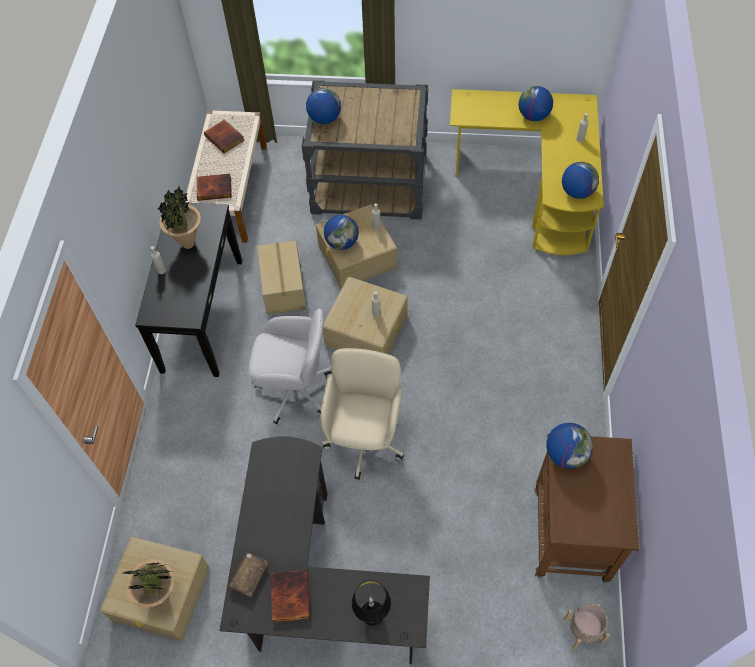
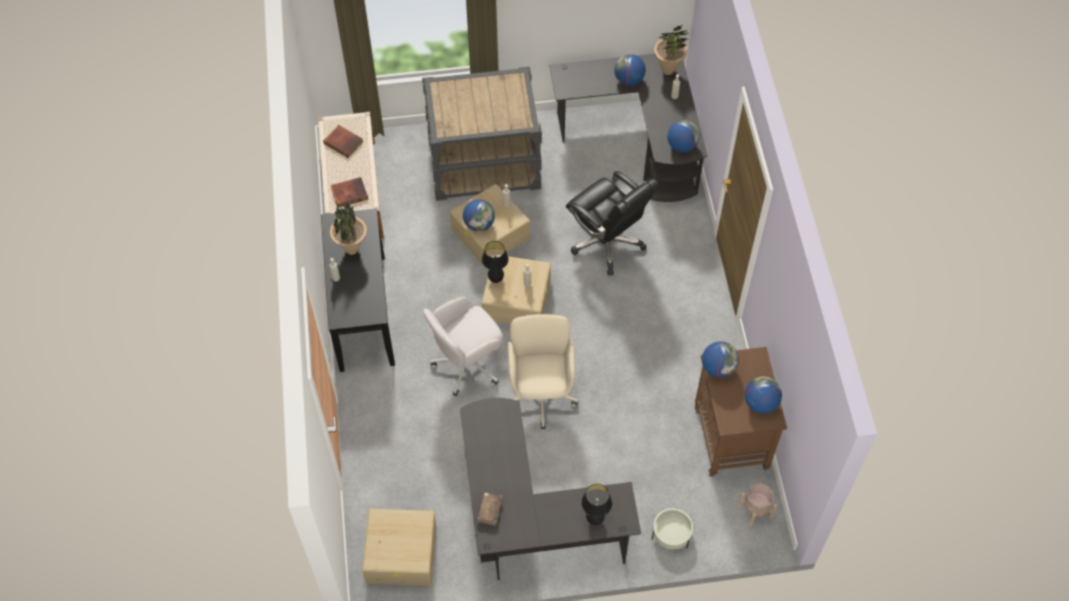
camera: 15 degrees left, 0 degrees up
potted plant [122,559,174,608] -> potted plant moved to [654,25,690,75]
white office chair [248,308,332,424] -> white office chair turned 150 degrees clockwise [423,297,503,396]
cardboard box [257,240,306,314] -> none
book [271,570,311,623] -> none
globe [306,88,341,124] -> globe moved to [745,376,782,413]
yellow desk [450,89,604,255] -> black desk [549,54,707,202]
none -> black table lamp [482,241,509,283]
none -> black office chair [566,171,659,275]
none -> beige planter [652,508,693,550]

